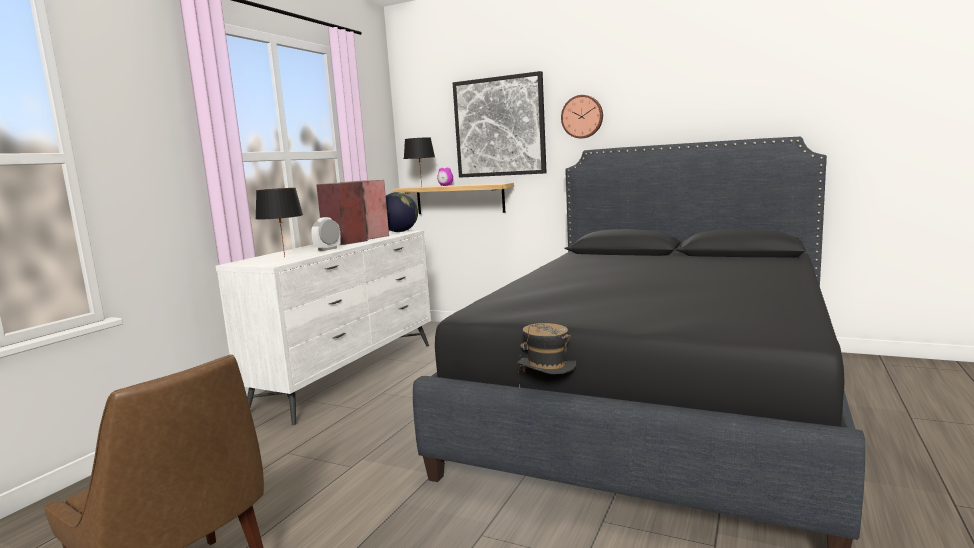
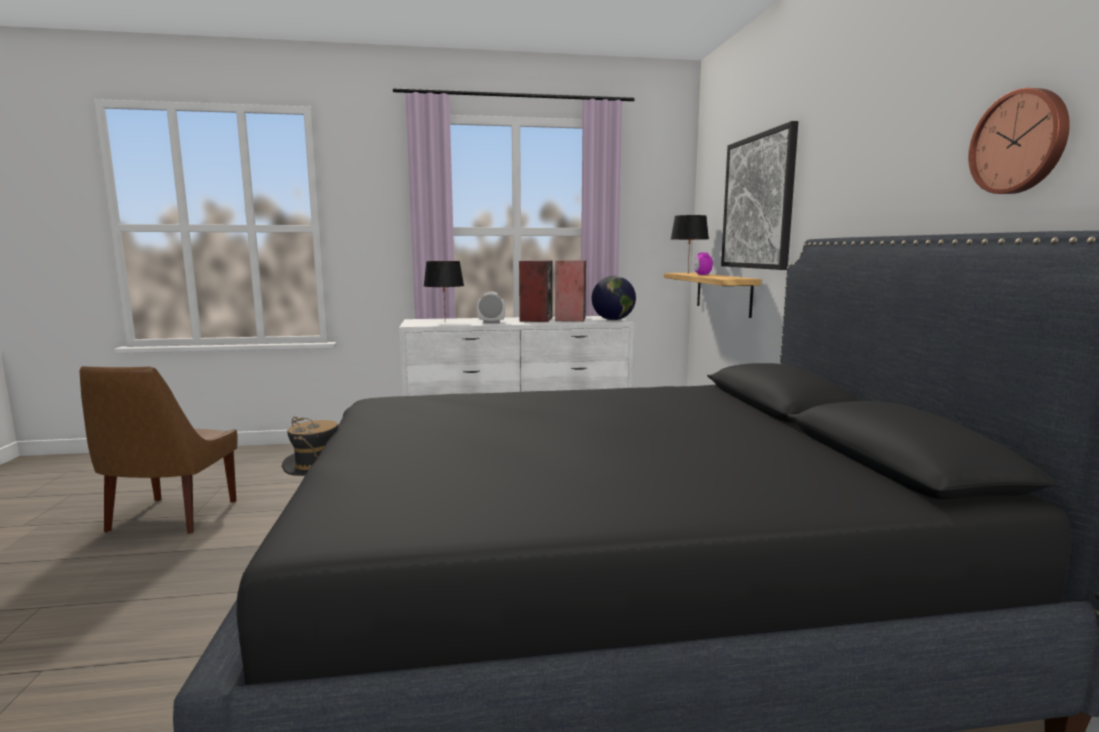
camera: 55 degrees right, 0 degrees up
wall clock [561,95,603,138] -> wall clock moved to [968,88,1070,194]

